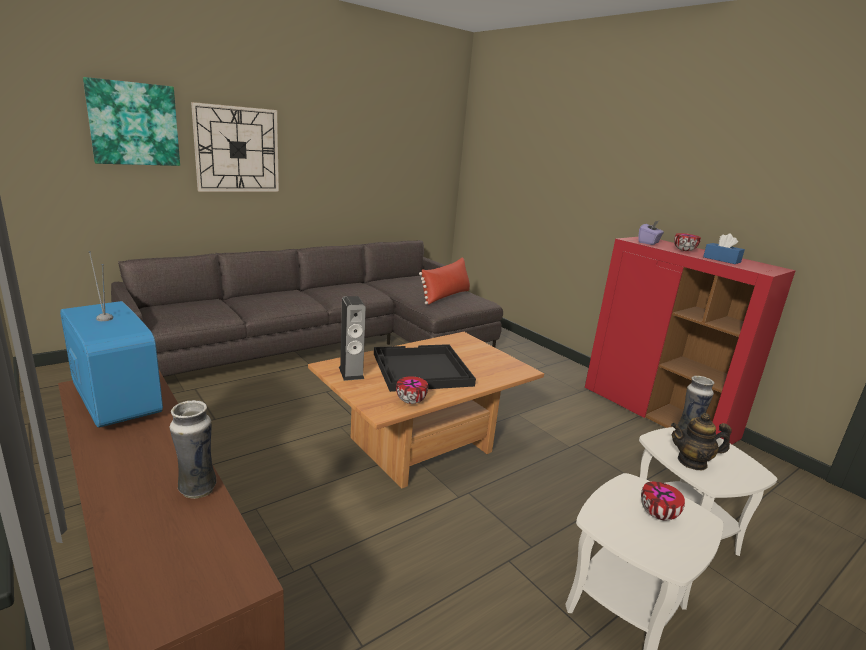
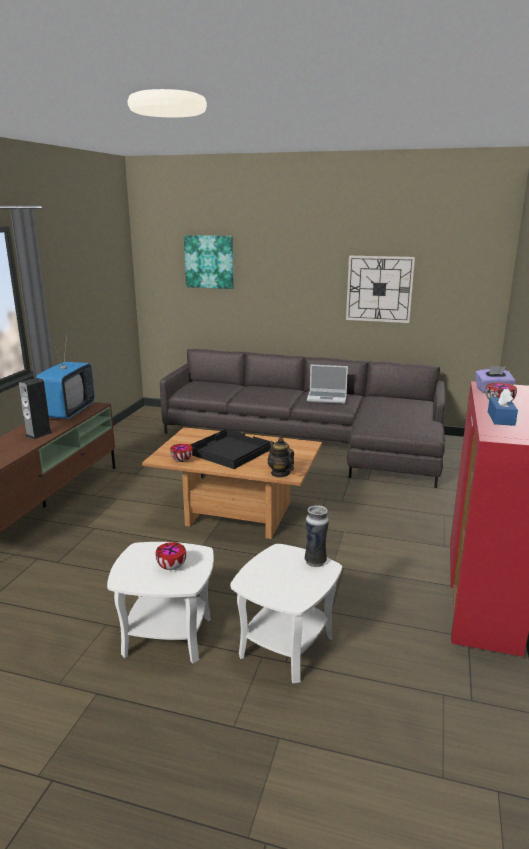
camera: 55 degrees right, 0 degrees up
vase [170,400,216,499] -> none
wall clock [191,102,279,192] -> wall clock moved to [346,256,415,323]
speaker [339,296,366,381] -> speaker moved to [19,378,53,439]
red pillow [419,257,470,304] -> none
teapot [671,413,732,470] -> teapot moved to [268,437,294,477]
none -> laptop [307,365,348,404]

